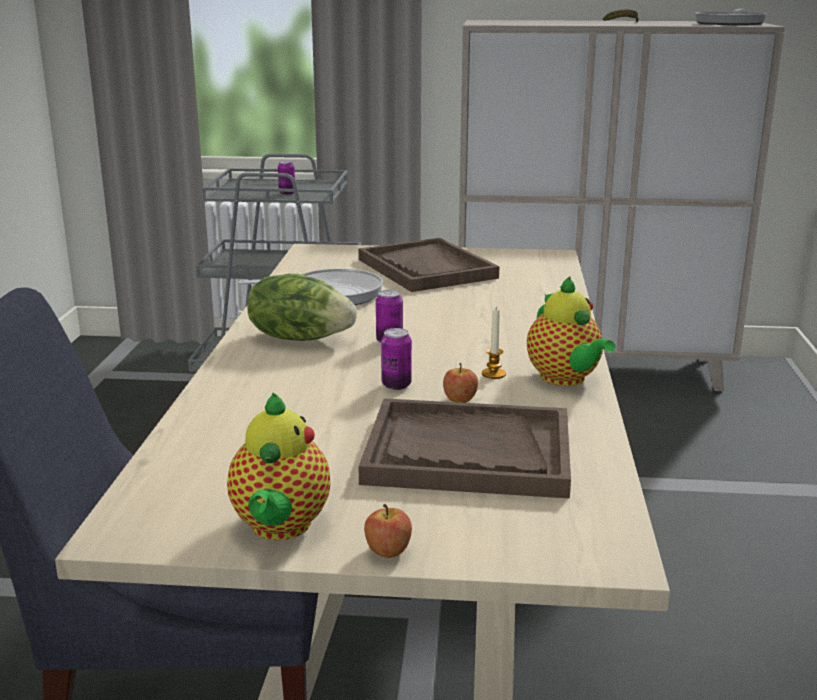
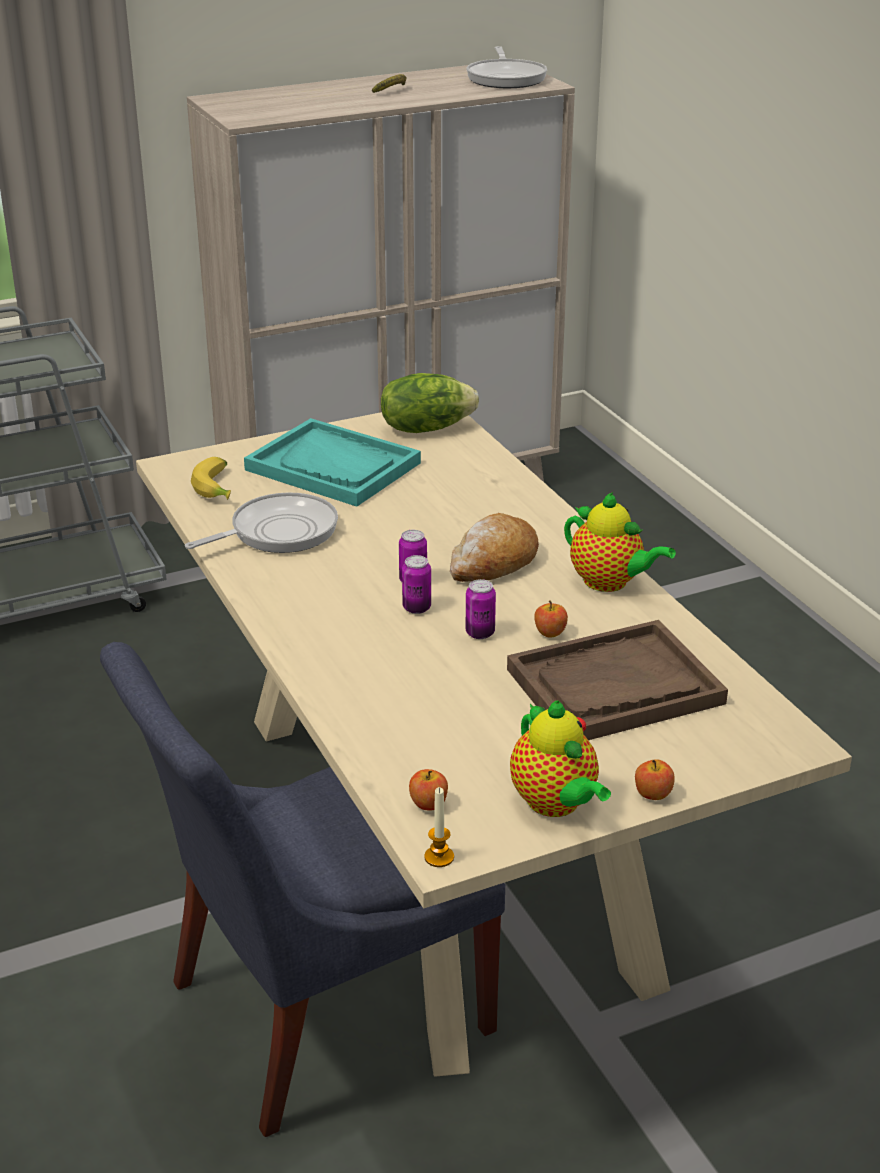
camera: 30 degrees left, 10 degrees up
lettuce [247,274,357,341] -> lettuce moved to [381,373,479,433]
can [278,161,295,195] -> can moved to [402,555,431,614]
brown tray [359,238,499,292] -> turquoise tray [244,418,421,507]
candle [482,306,506,379] -> candle moved to [424,787,454,867]
none -> banana [191,457,231,500]
none -> apple [409,769,448,811]
none -> bread [450,513,539,582]

